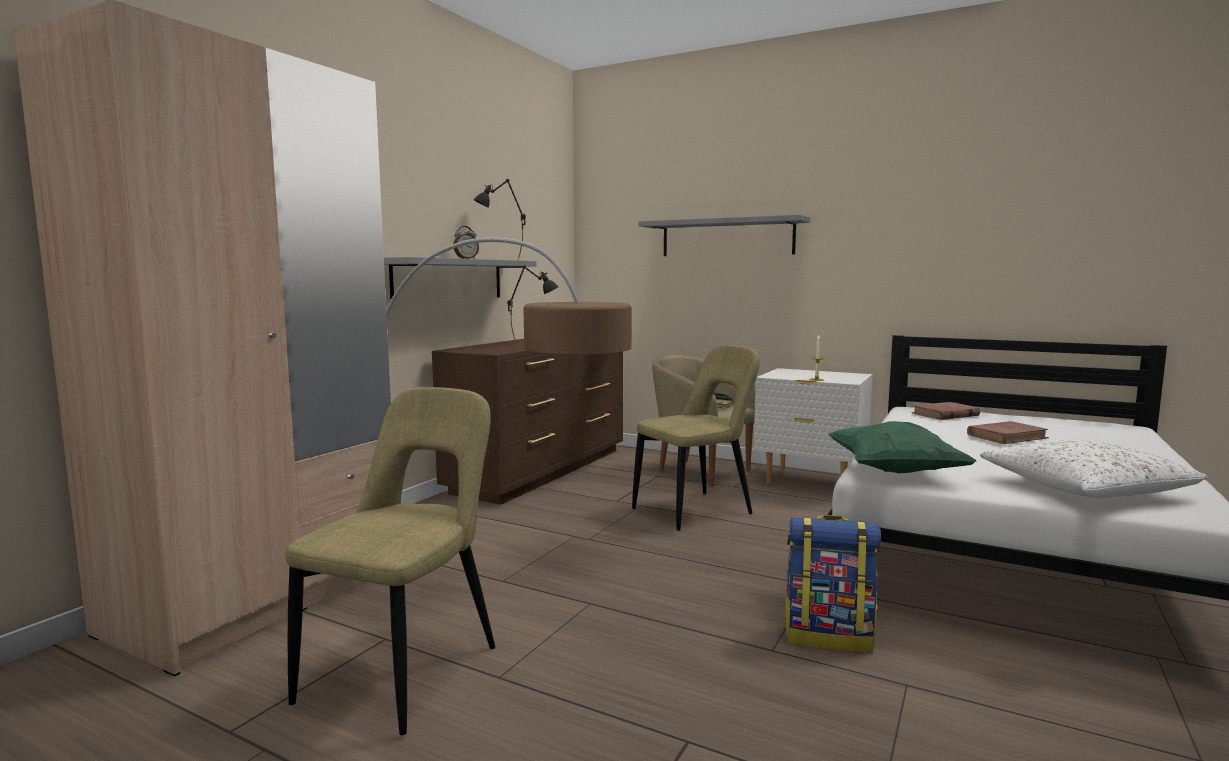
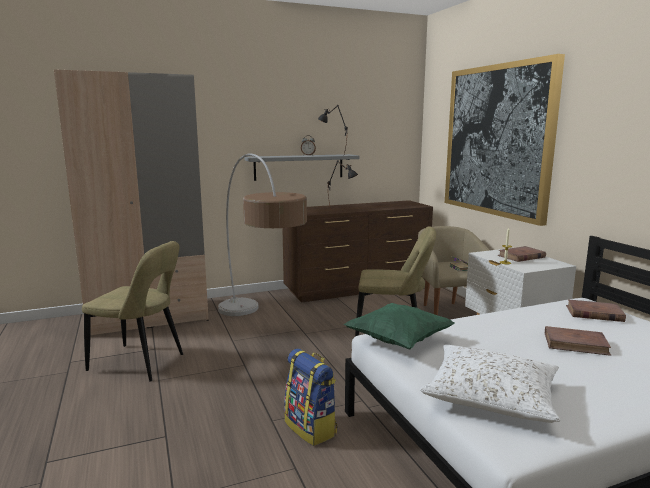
camera: 40 degrees right, 5 degrees up
beige chair [285,387,495,735] -> beige chair turned 45 degrees clockwise [82,241,183,382]
grey shelf [638,214,810,256] -> picture [445,54,565,226]
none -> brown book [498,246,546,262]

